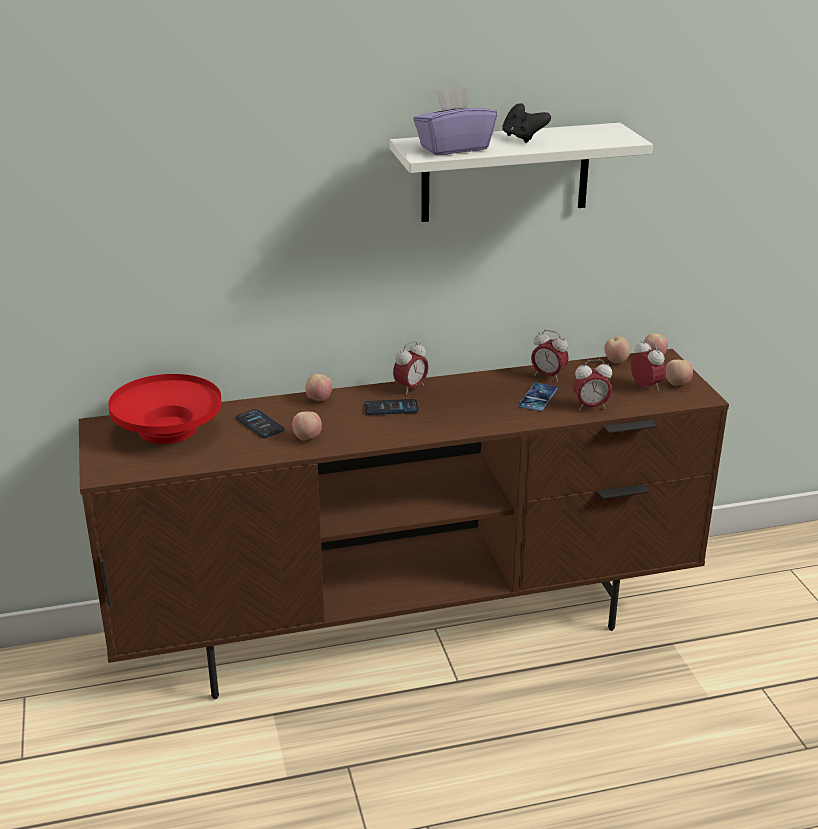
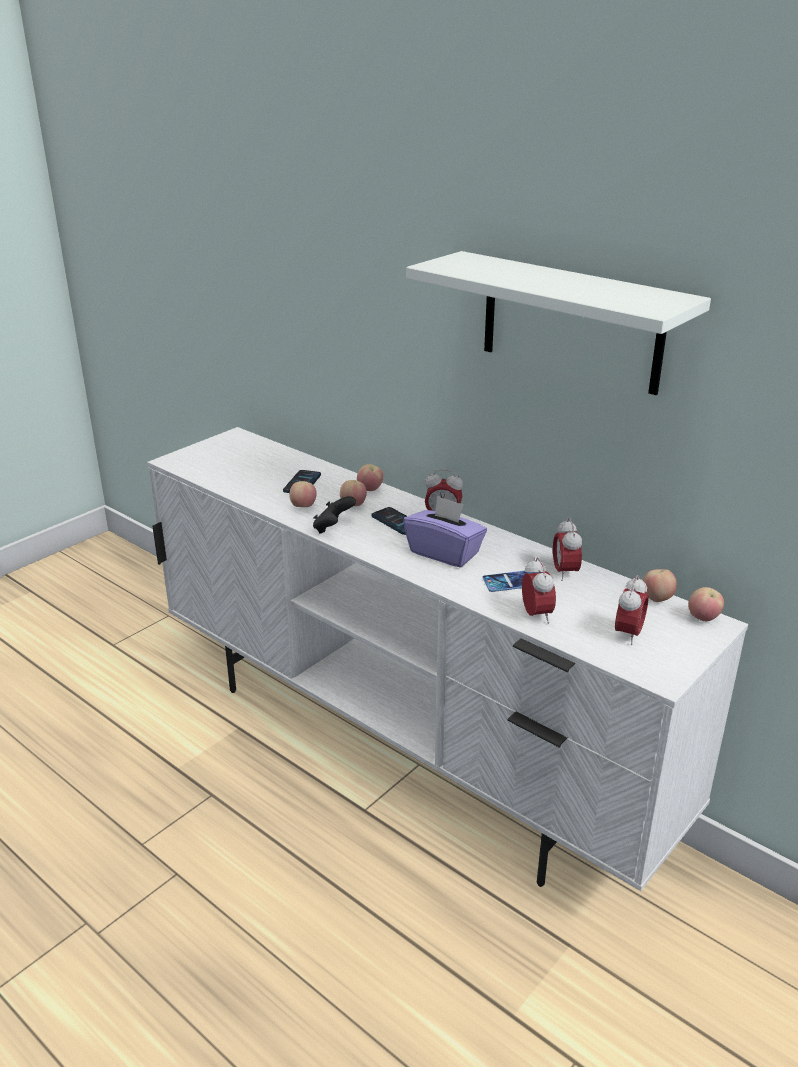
camera: 55 degrees right, 0 degrees up
brown tv stand [79,349,729,699] -> white tv stand [147,427,748,891]
red bowl [108,374,221,444] -> none
purple tissue box [413,88,497,155] -> purple tissue box moved to [403,496,487,568]
black game controller [502,103,551,143] -> black game controller moved to [313,496,356,534]
alarm clock [573,359,612,411] -> alarm clock turned 150 degrees counterclockwise [522,557,556,624]
apple [666,360,693,386] -> apple moved to [340,480,367,506]

